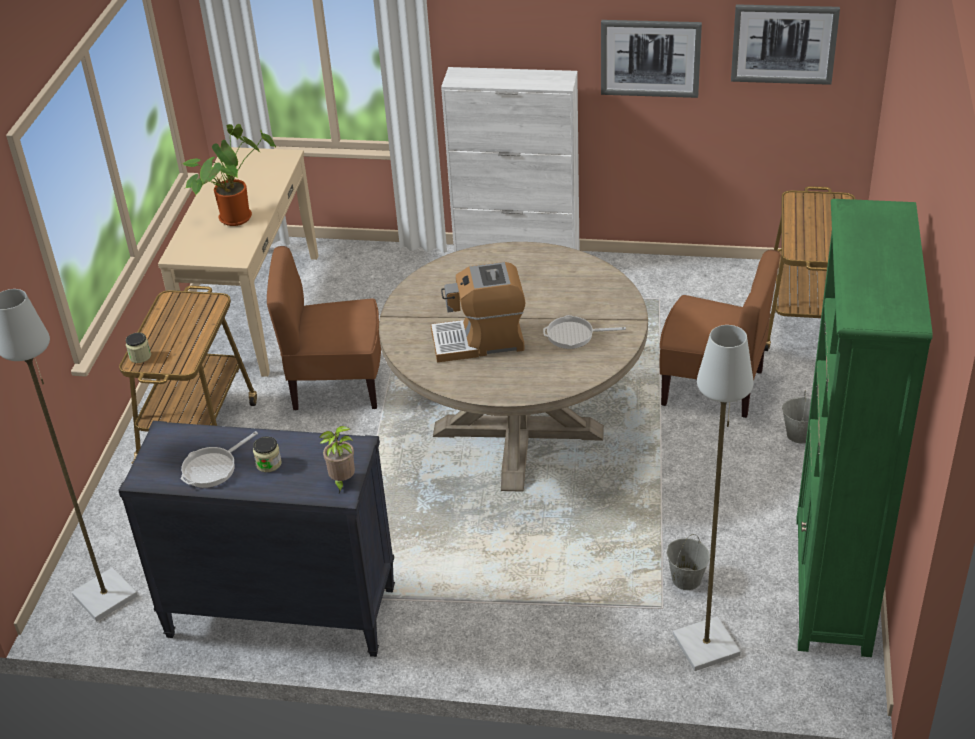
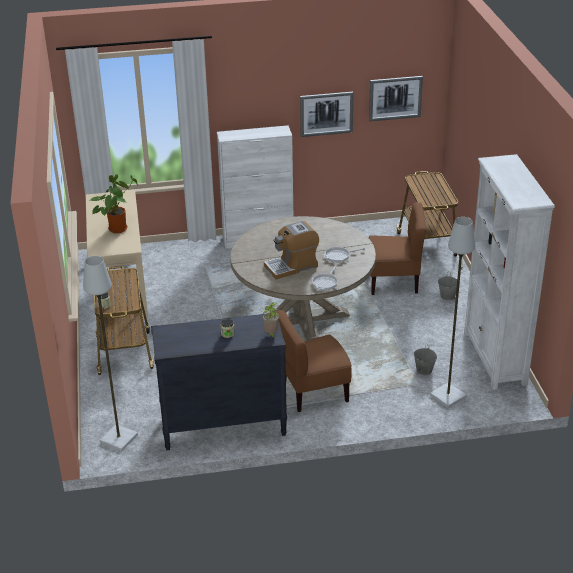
camera: 20 degrees left, 5 degrees down
frying pan [181,431,258,488] -> frying pan moved to [312,265,338,290]
brown chair [267,246,381,410] -> brown chair moved to [276,310,352,412]
green bookcase [797,199,933,657] -> white bookcase [464,154,555,390]

